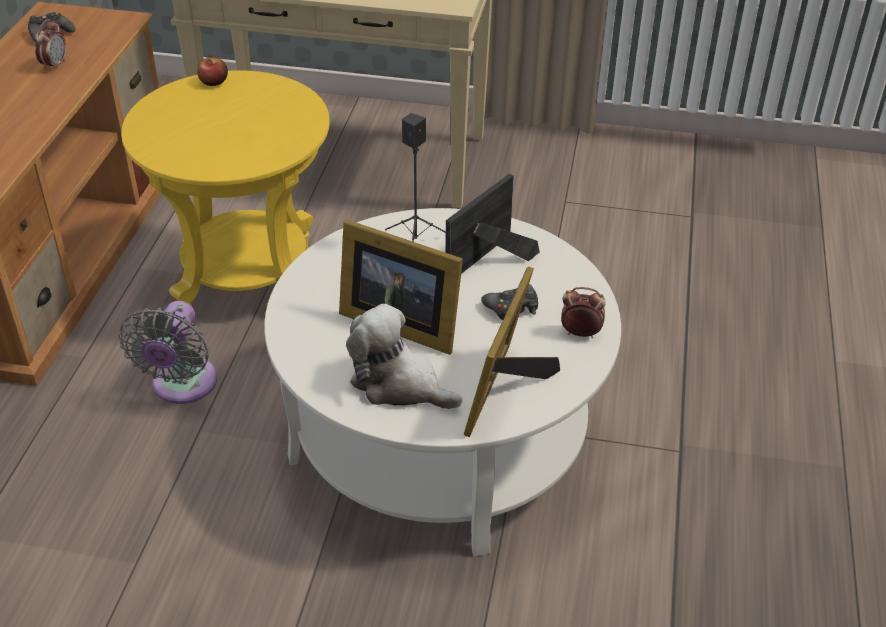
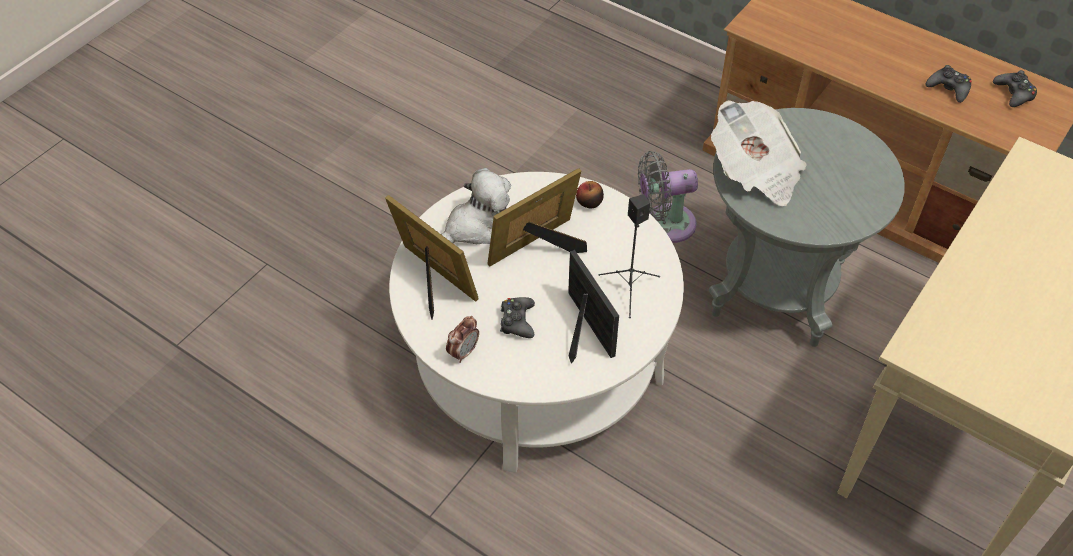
camera: 115 degrees right, 10 degrees up
alarm clock [35,19,66,71] -> black game controller [926,65,972,103]
grey fan [119,301,217,404] -> grey fan turned 45 degrees counterclockwise [638,151,698,243]
yellow side table [121,70,330,306] -> grey side table [709,108,905,347]
apple [197,57,228,86] -> apple moved to [576,181,604,209]
none -> newspaper [711,100,807,206]

